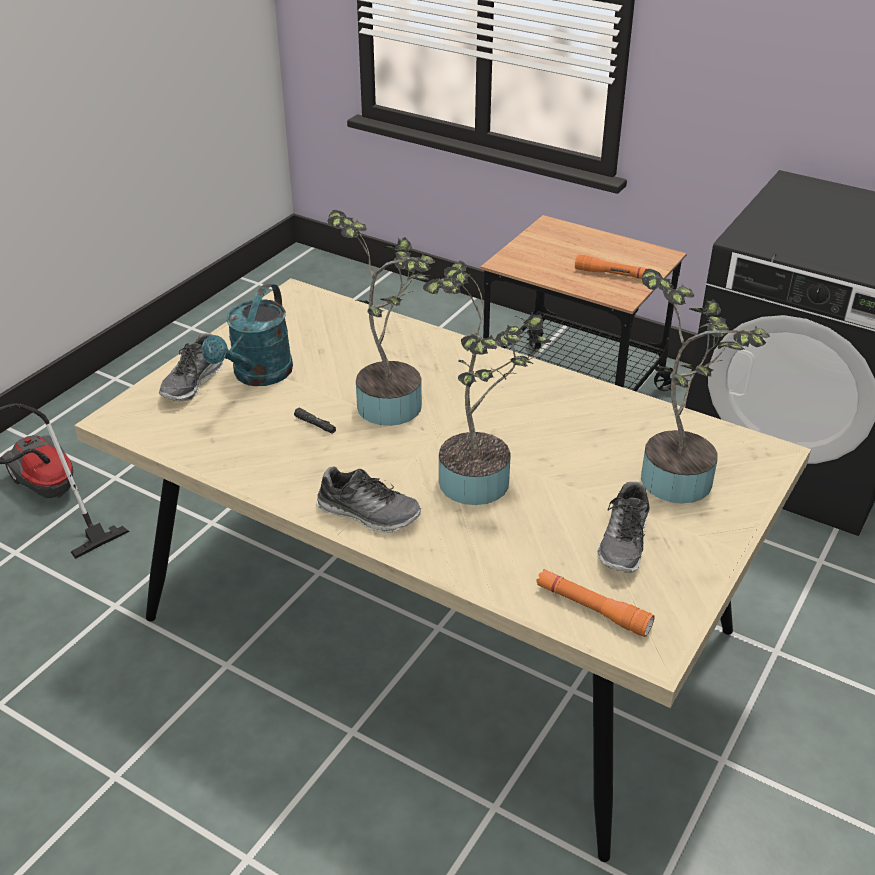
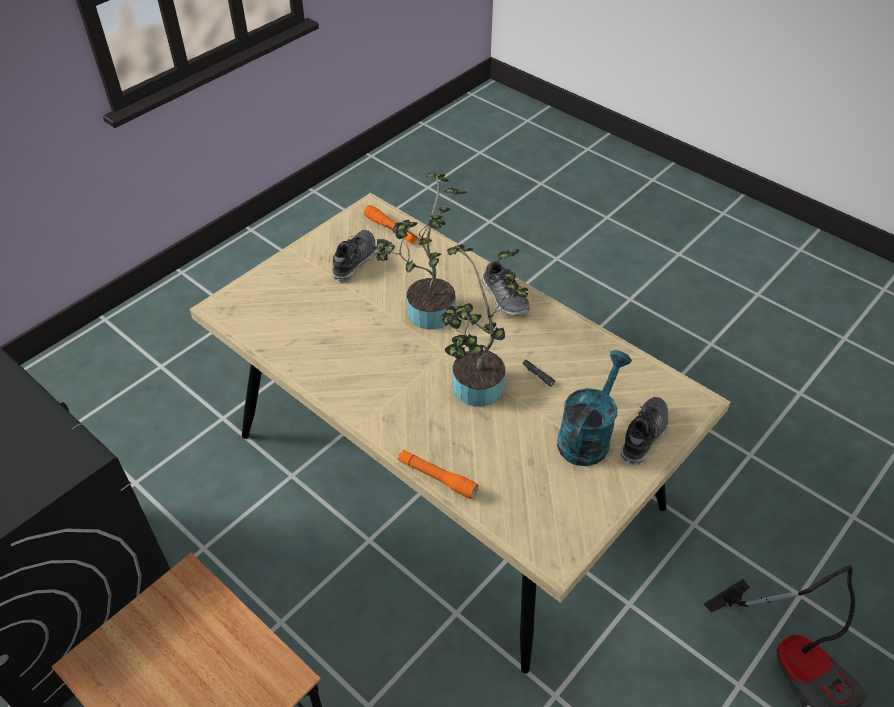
camera: 170 degrees left, 10 degrees up
shoe [316,466,421,533] -> shoe turned 150 degrees counterclockwise [481,260,530,316]
orange flashlight [575,255,648,279] -> orange flashlight moved to [398,450,478,499]
potted plant [641,269,770,504] -> none

